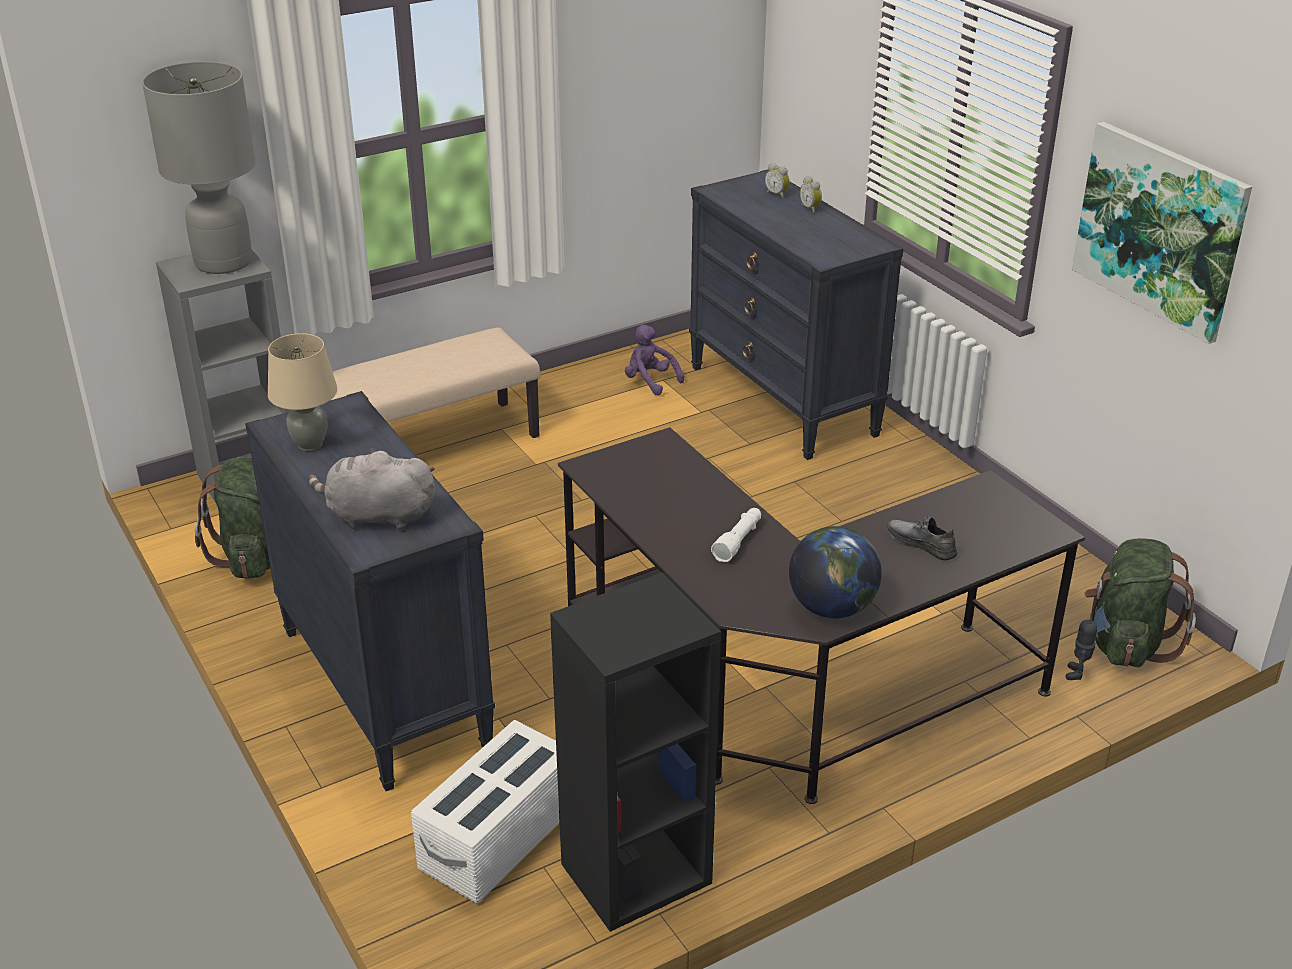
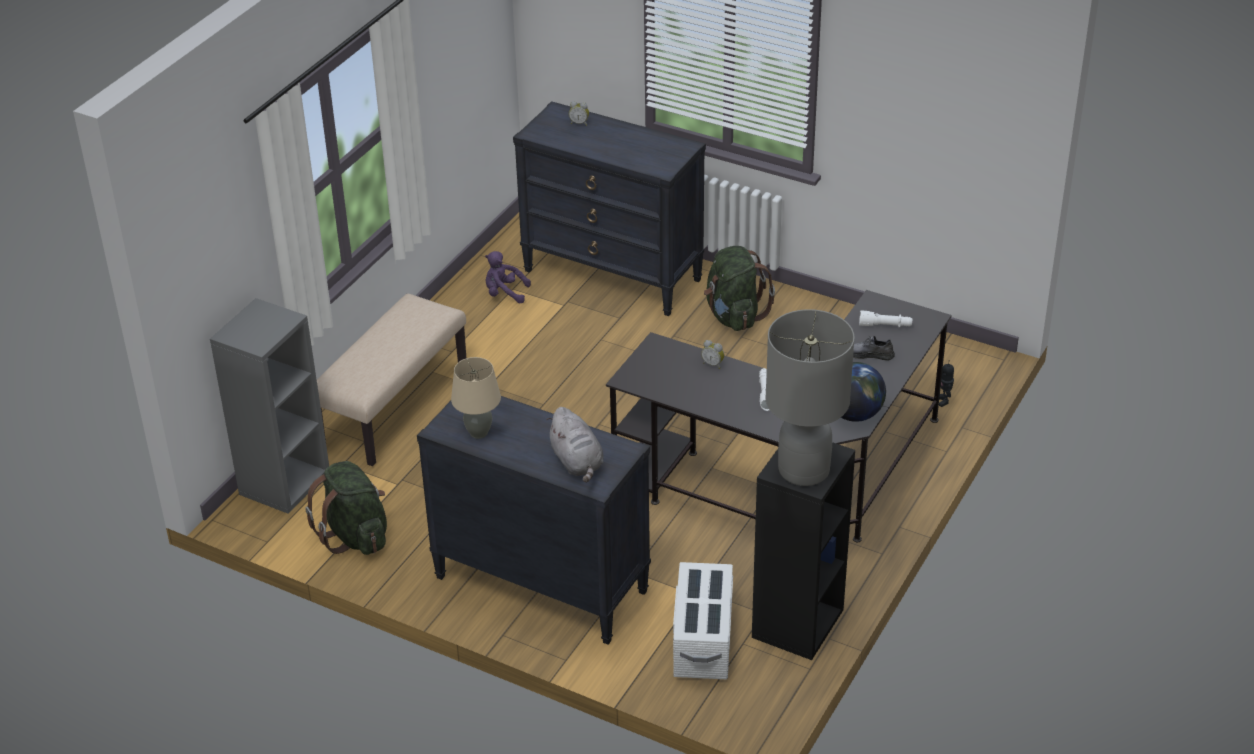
camera: 30 degrees left, 5 degrees up
grey table lamp [142,61,256,274] -> grey table lamp moved to [765,309,855,486]
grey plush toy [308,448,435,530] -> grey plush toy turned 90 degrees counterclockwise [546,407,604,483]
alarm clock [800,176,822,213] -> alarm clock moved to [701,340,724,369]
picture [1072,122,1252,344] -> none
green backpack [1084,538,1196,667] -> green backpack moved to [704,246,775,331]
none -> white flashlight [859,310,912,327]

